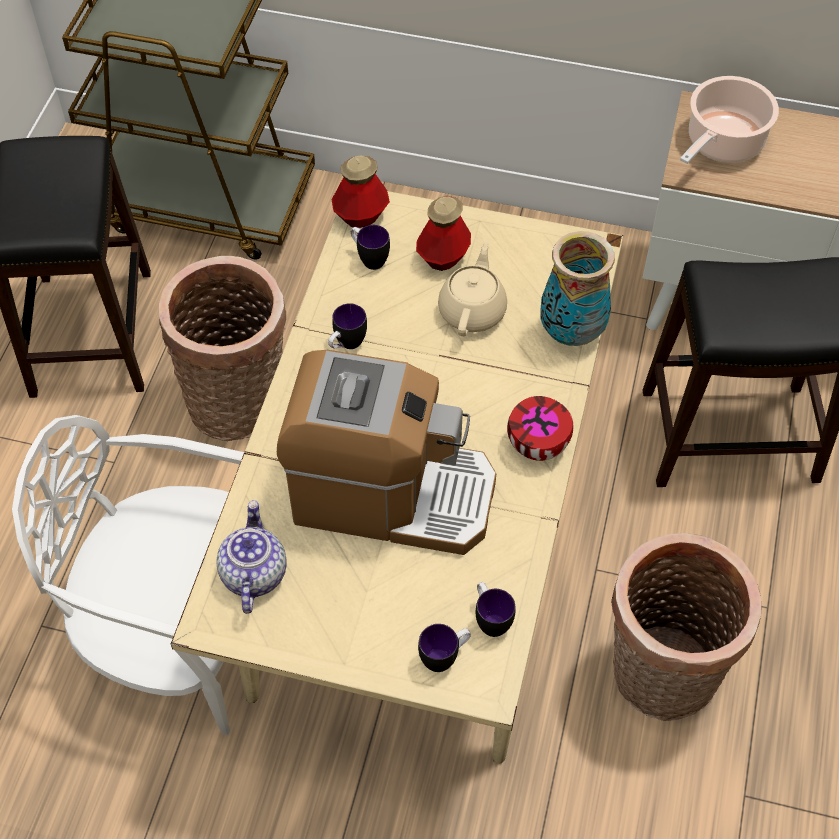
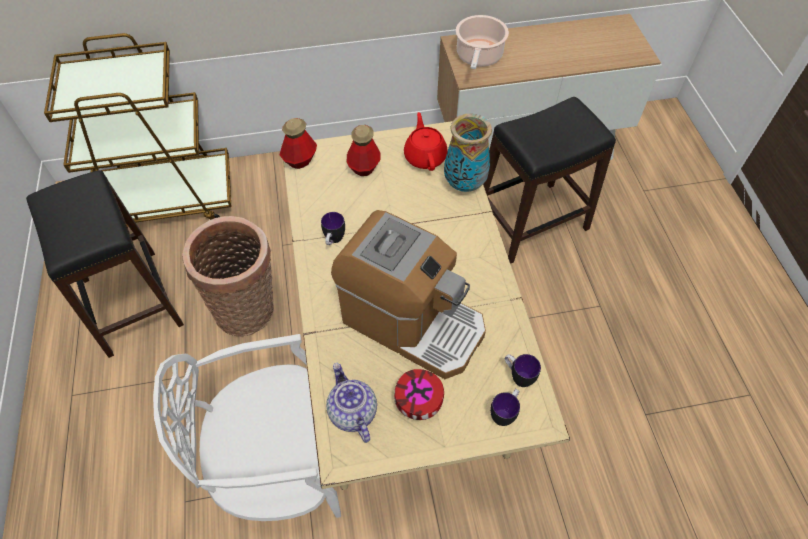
camera: 25 degrees left, 0 degrees up
coffee machine [277,350,496,555] -> coffee machine turned 45 degrees clockwise [331,210,486,379]
mug [351,225,390,270] -> none
beige teapot [438,241,507,336] -> none
bowl [507,396,573,461] -> bowl moved to [394,369,444,420]
basket [611,533,762,721] -> none
none -> red teapot [404,112,448,171]

